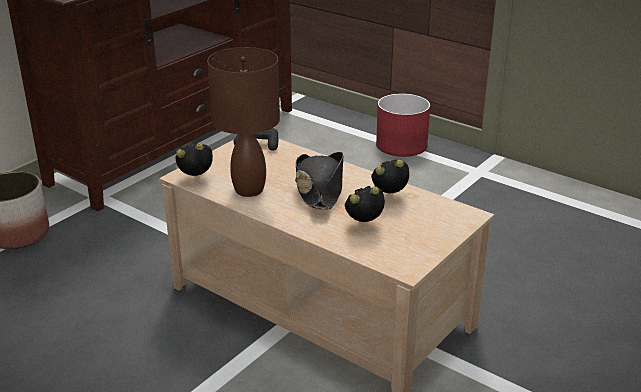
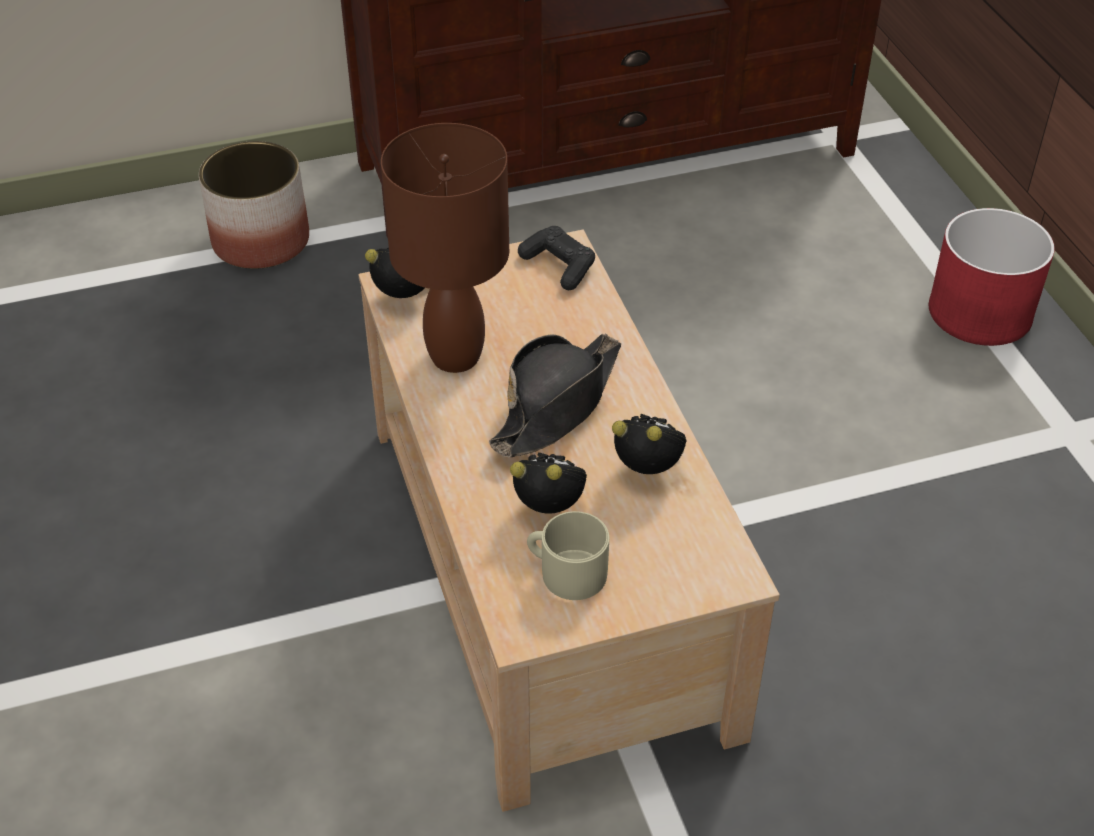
camera: 35 degrees right, 15 degrees up
none -> beige mug [527,511,609,600]

